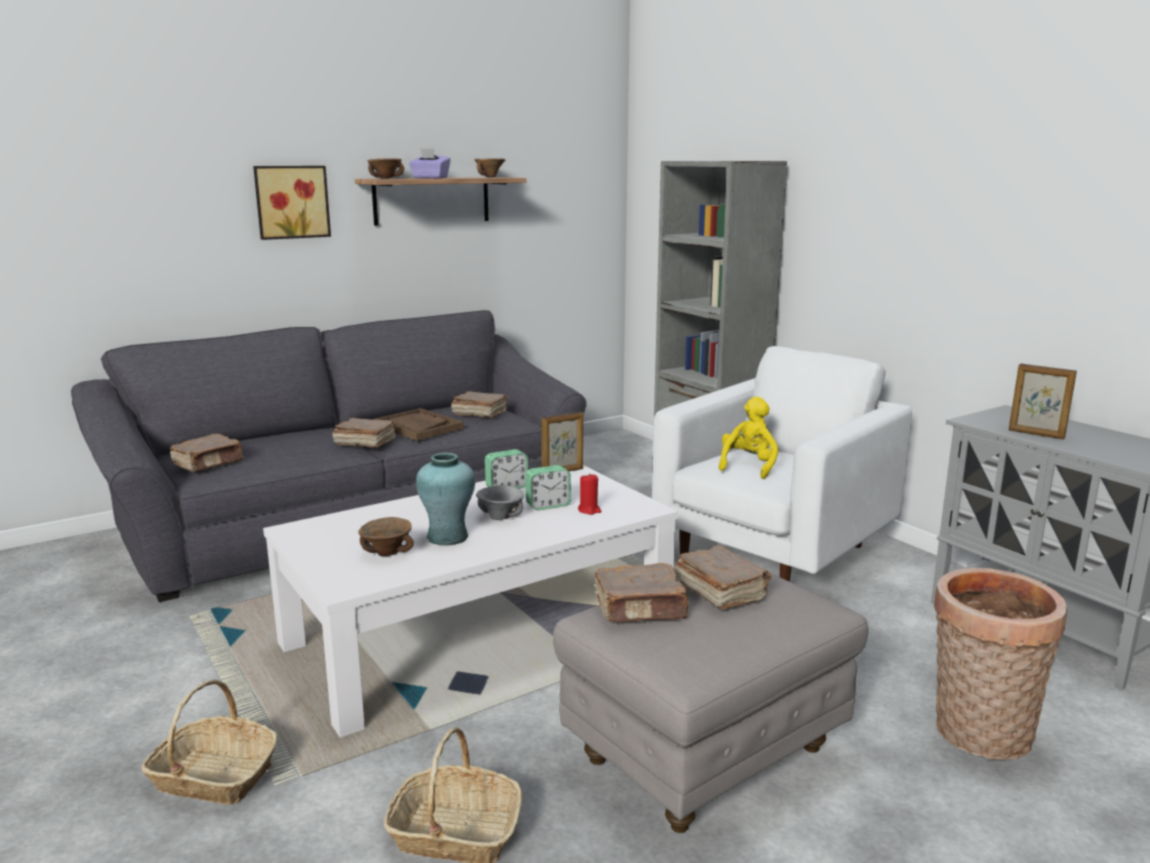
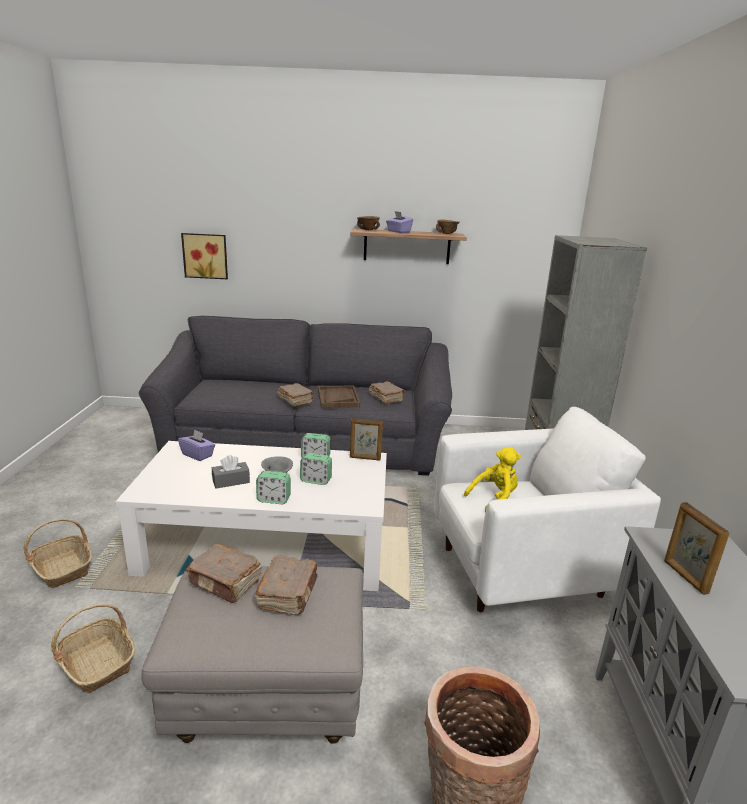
camera: 35 degrees right, 5 degrees up
brown book [169,434,243,472] -> none
picture [253,166,331,240] -> picture moved to [181,233,228,279]
brown bowl [358,517,414,556] -> none
turquoise vase [416,453,475,546] -> grey tissue box [212,455,250,488]
red candle [578,473,601,515] -> none
none -> purple tissue box [178,429,215,461]
none -> alarm clock [256,471,291,504]

